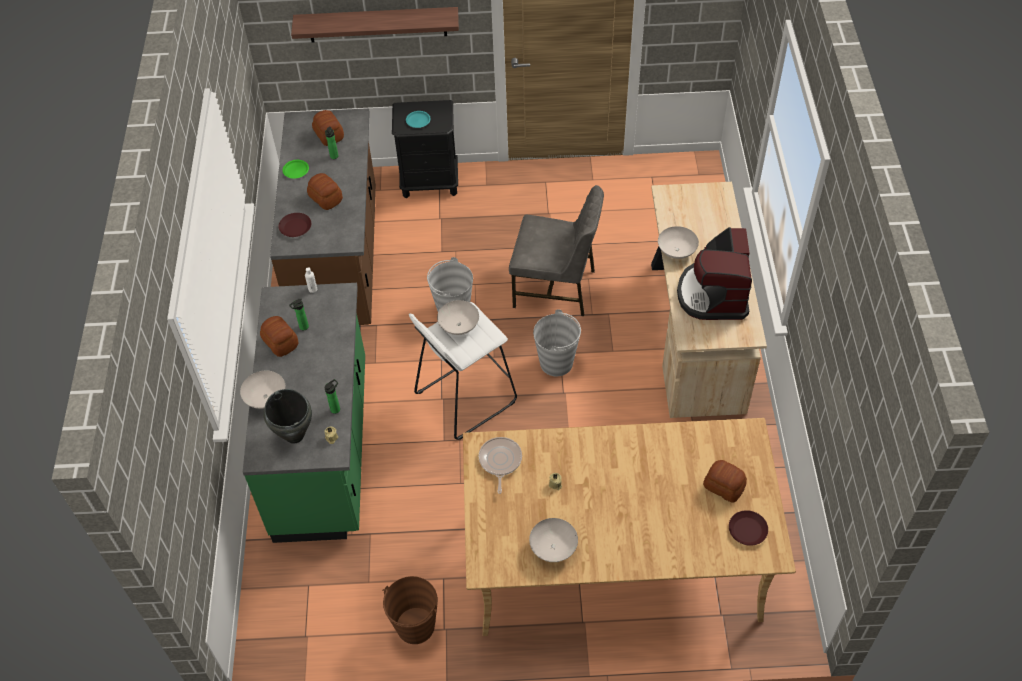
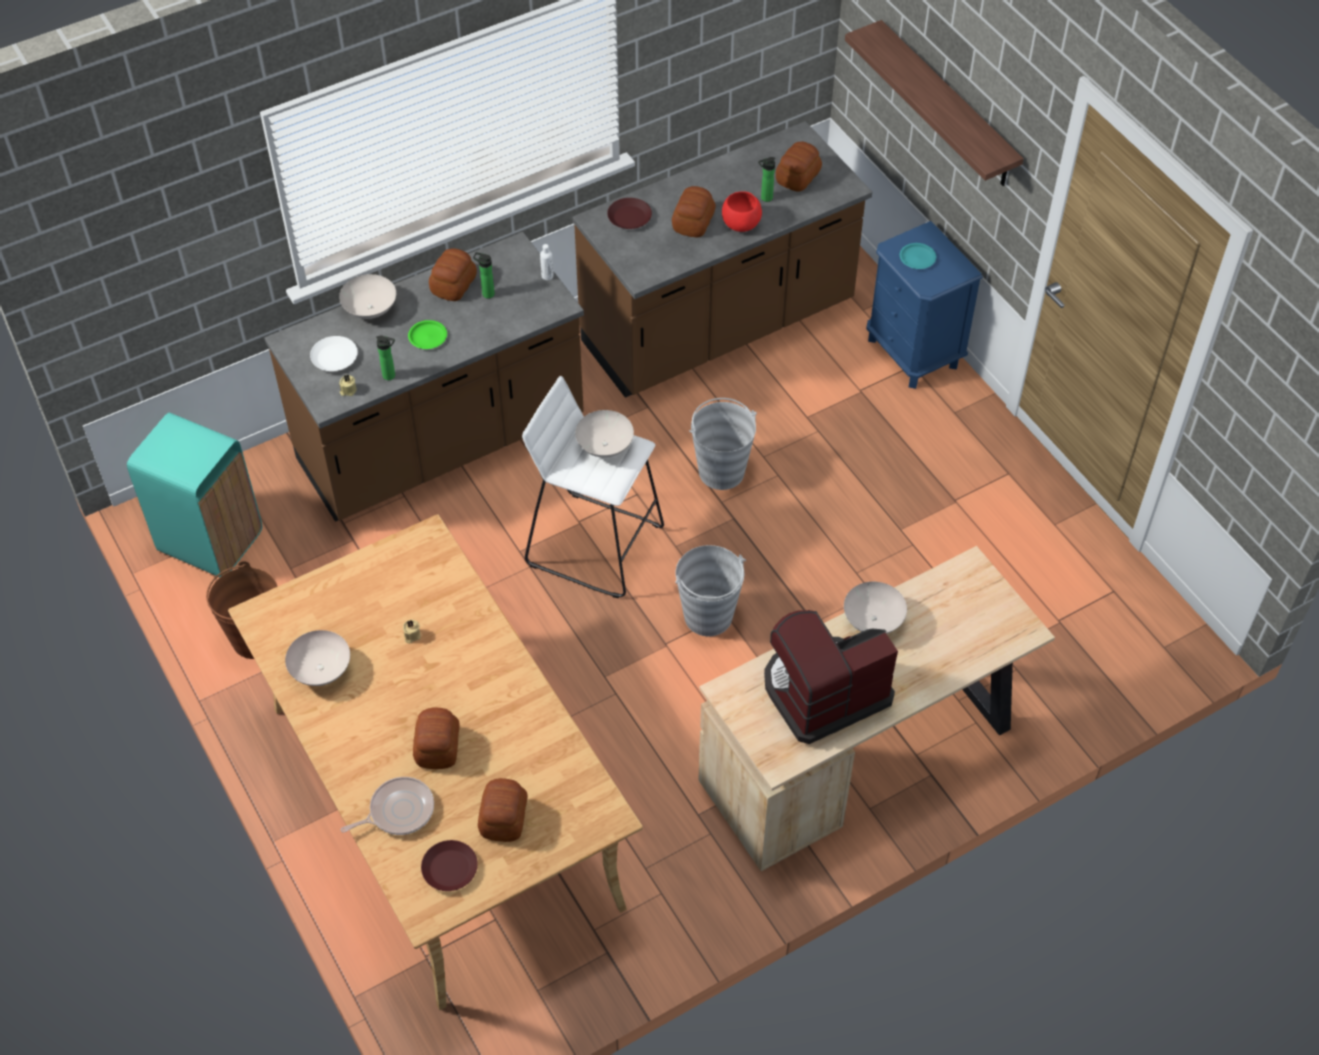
camera: 60 degrees right, 0 degrees up
green counter [243,283,365,543] -> brown counter [265,232,584,522]
black cooking pot [263,389,312,444] -> white plate [310,336,358,371]
green plate [283,160,309,179] -> green plate moved to [408,320,447,349]
black nightstand [392,100,458,198] -> blue nightstand [866,221,983,389]
frying pan [479,437,522,494] -> frying pan moved to [341,777,434,835]
grey chair [509,185,604,316] -> none
none -> turquoise trash can [127,413,262,577]
none -> bread [413,708,460,769]
none -> red bowl [722,191,762,232]

